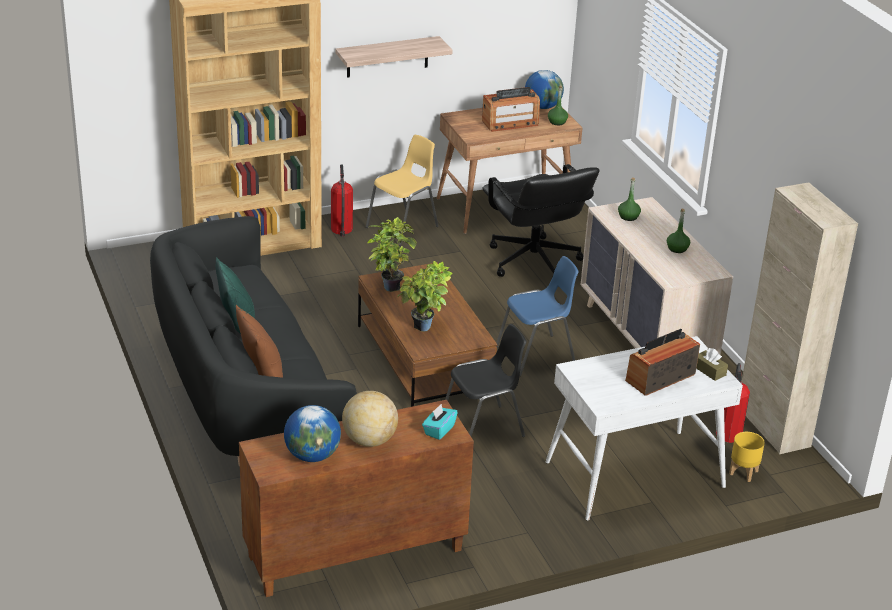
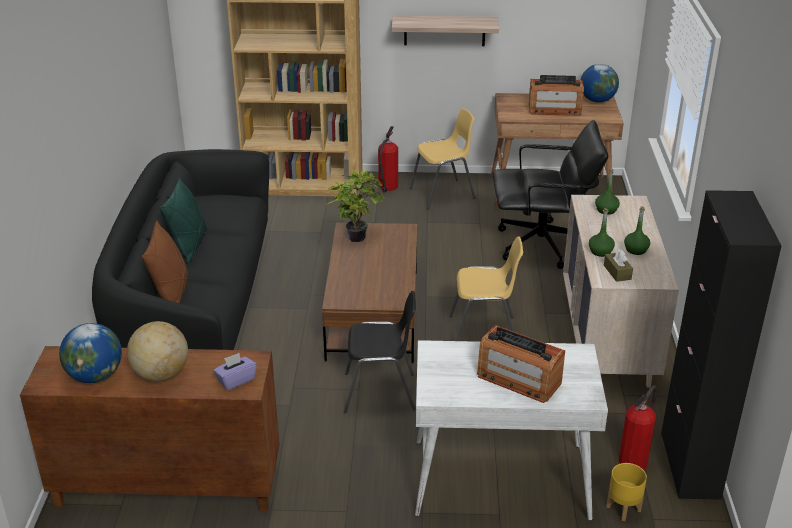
camera: 25 degrees right, 0 degrees up
potted plant [397,261,452,331] -> none
turquoise tissue box [422,404,458,440] -> purple tissue box [213,353,257,390]
black office chair [482,164,600,280] -> black office chair turned 90 degrees counterclockwise [493,120,608,269]
blue chair [496,256,579,376] -> yellow chair [449,236,523,341]
green bottle [548,86,568,125] -> green bottle moved to [589,208,615,257]
radio [625,329,700,396] -> radio turned 135 degrees counterclockwise [477,325,565,403]
brown tissue box [696,348,728,381] -> brown tissue box moved to [604,249,633,282]
beige cabinet [742,182,858,454] -> black cabinet [661,190,782,500]

